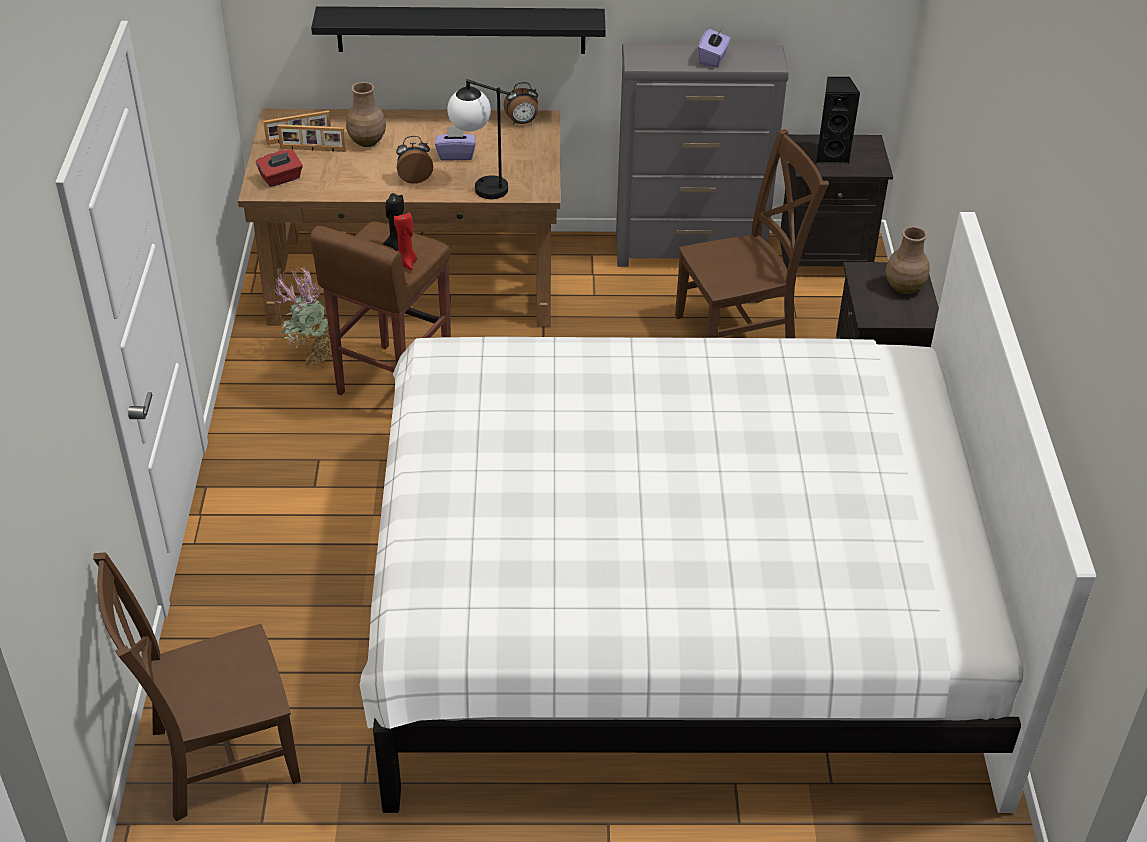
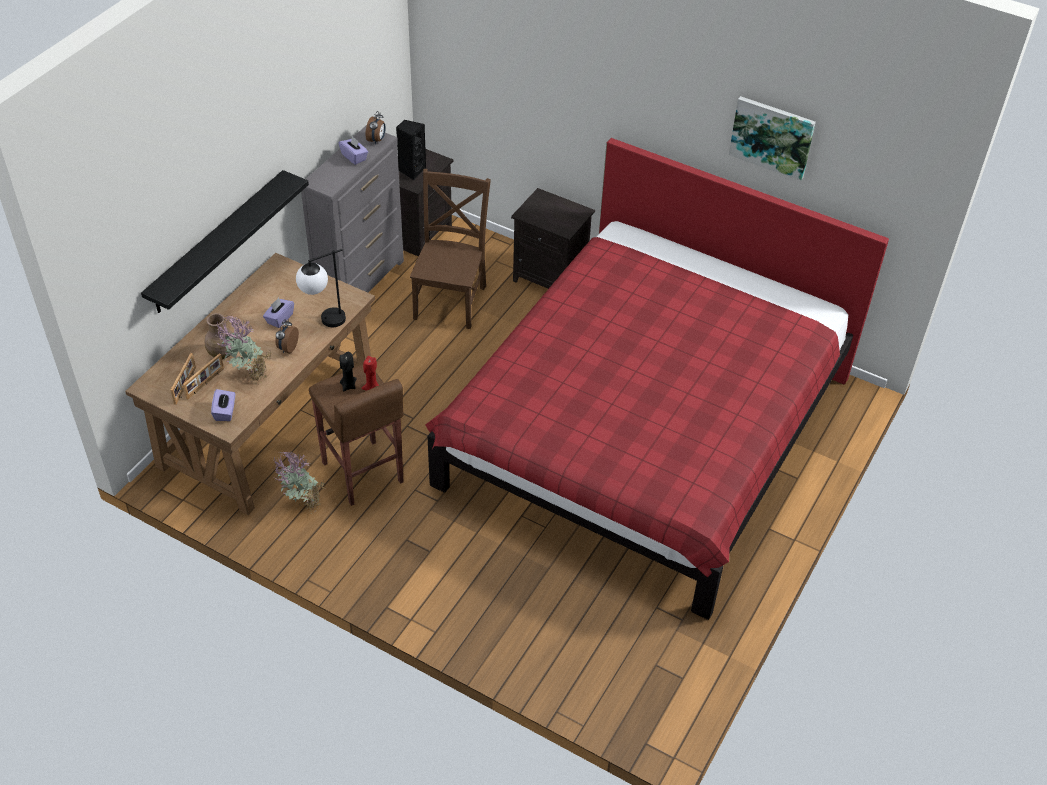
camera: 60 degrees left, 5 degrees up
brown chair [93,552,301,821] -> none
red tissue box [256,150,303,187] -> purple tissue box [211,389,235,421]
white bed [360,212,1096,813] -> red bed [426,138,889,620]
alarm clock [504,82,538,124] -> alarm clock moved to [366,111,386,144]
brown vase [886,226,930,294] -> none
none -> potted plant [216,316,272,386]
none -> picture [729,96,816,180]

